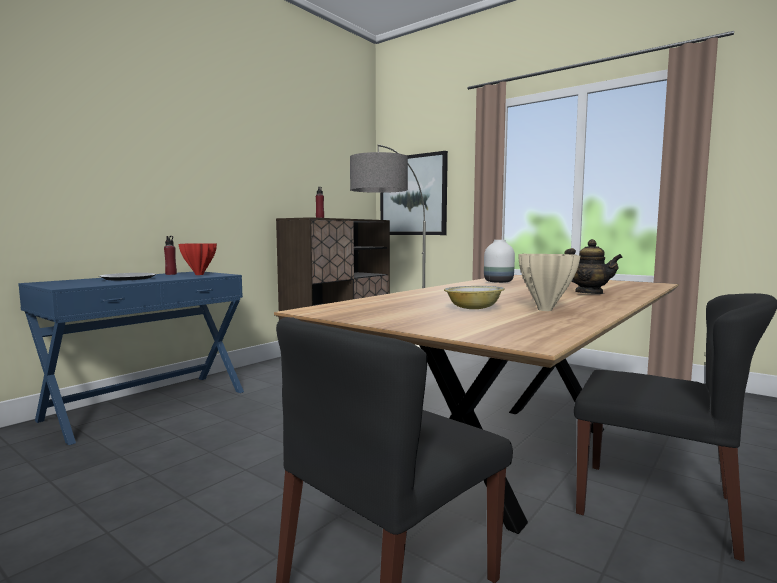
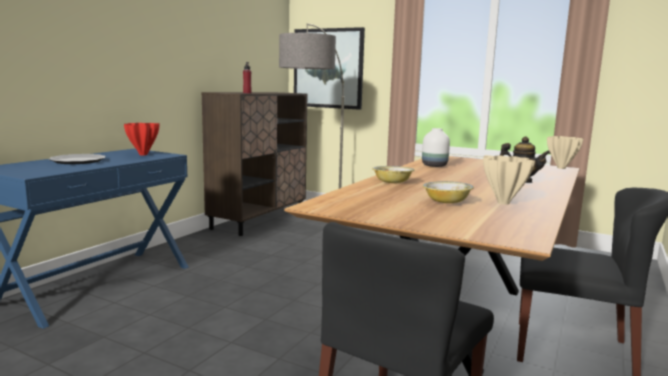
camera: 10 degrees left, 5 degrees up
red bottle [164,236,177,275] -> none
none -> bowl [372,166,415,183]
none -> beige vase [547,136,584,169]

